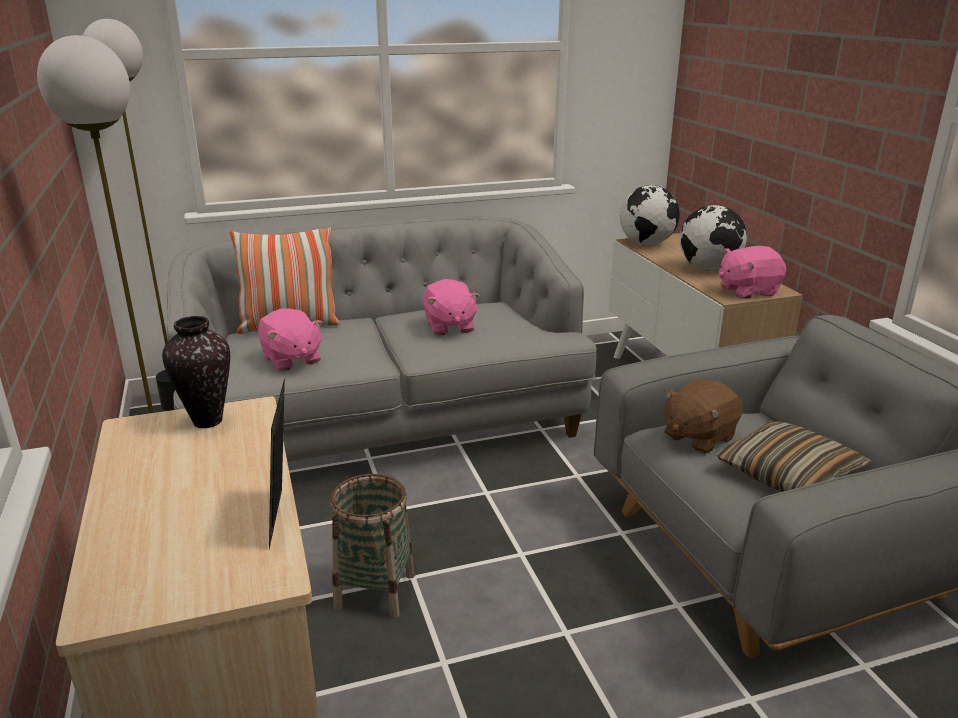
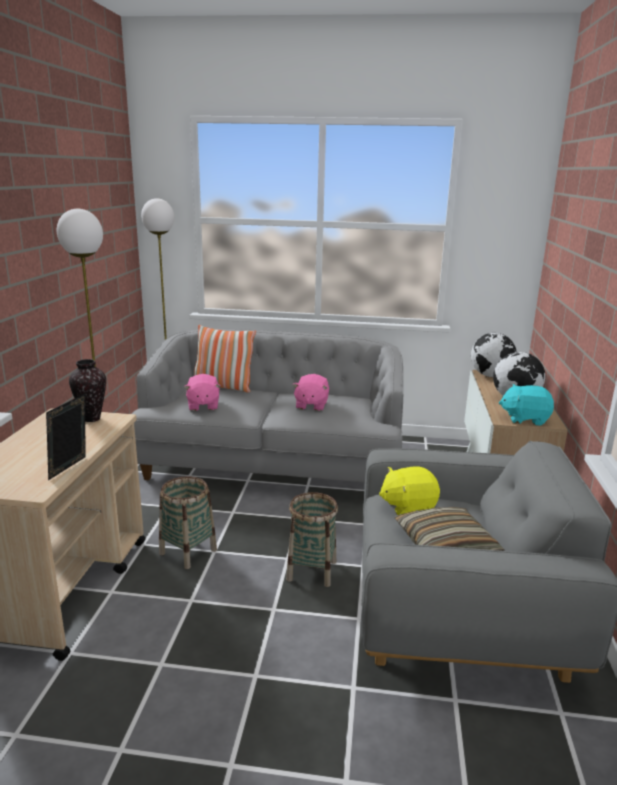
camera: 25 degrees right, 5 degrees down
brown plush toy [663,380,743,454] -> yellow plush toy [379,466,440,515]
pink plush toy [719,246,786,299] -> turquoise plush toy [499,384,554,426]
none -> basket [286,492,338,587]

